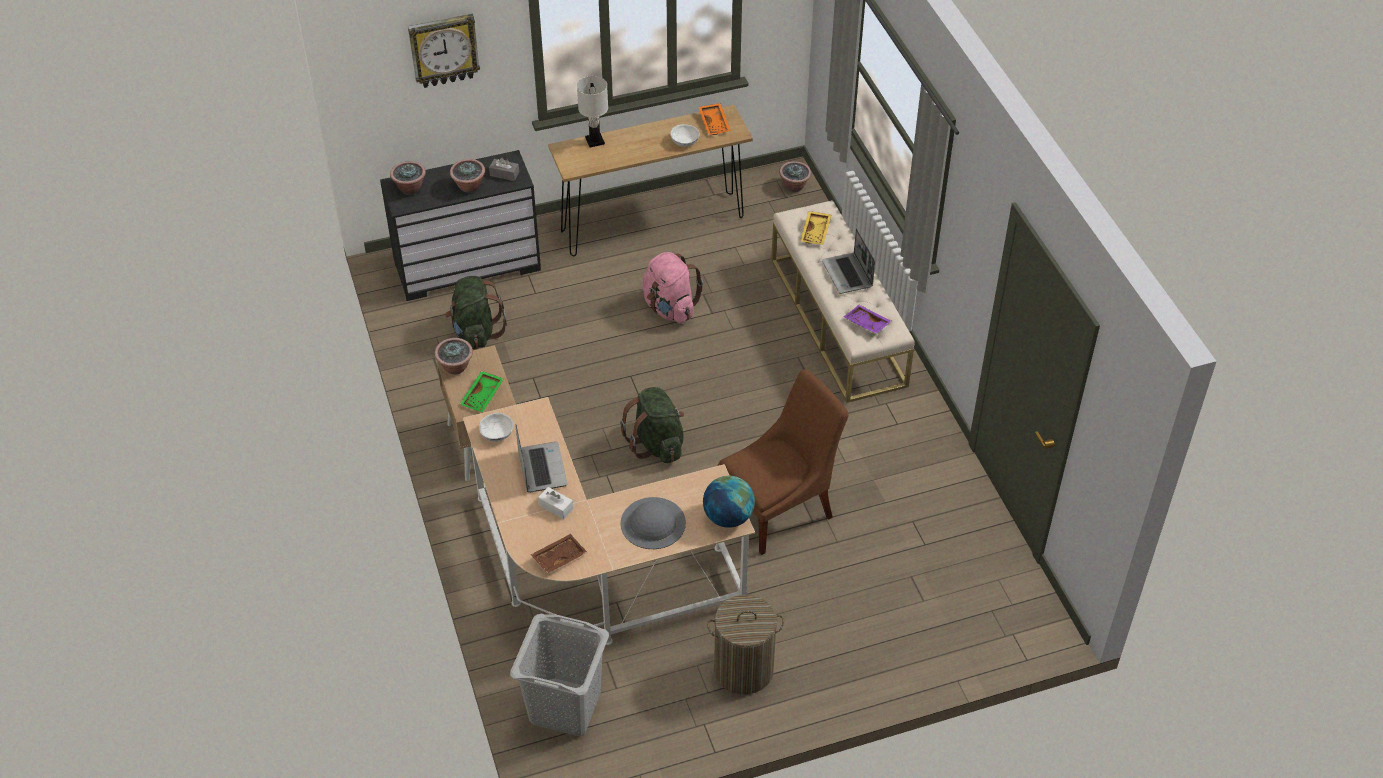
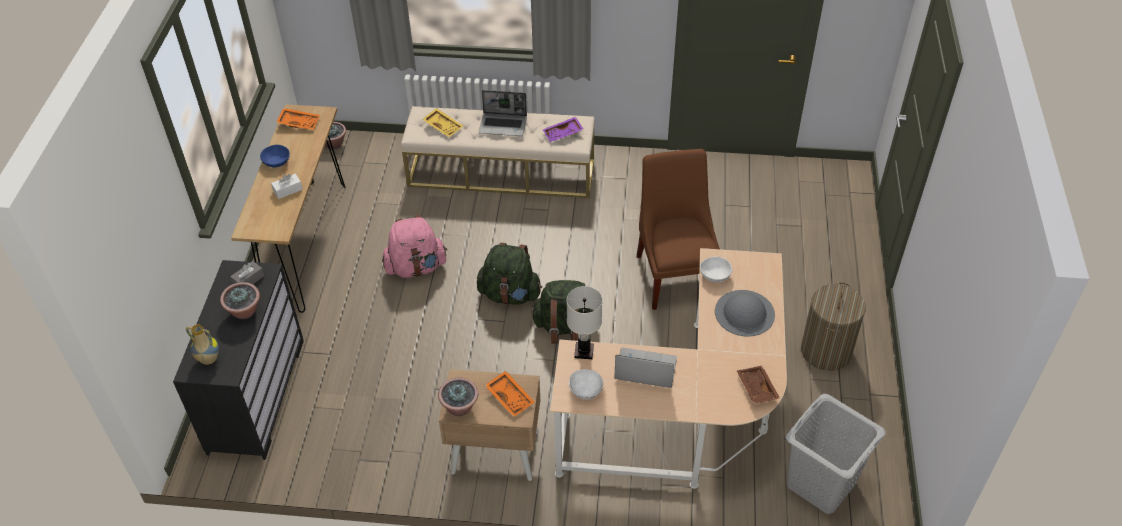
camera: 65 degrees left, 0 degrees up
potted plant [390,161,426,195] -> vase [186,324,219,365]
wall clock [408,14,480,88] -> none
green backpack [445,276,507,349] -> green backpack moved to [477,243,542,305]
green tray [460,371,504,412] -> orange tray [485,371,534,417]
white tissue box [538,487,573,519] -> white tissue box moved to [271,174,303,199]
white table lamp [577,76,608,147] -> white table lamp moved to [567,286,602,359]
white bowl [670,124,700,147] -> white bowl moved to [700,257,732,283]
globe [703,476,755,528] -> none
none -> blue bowl [260,145,290,168]

